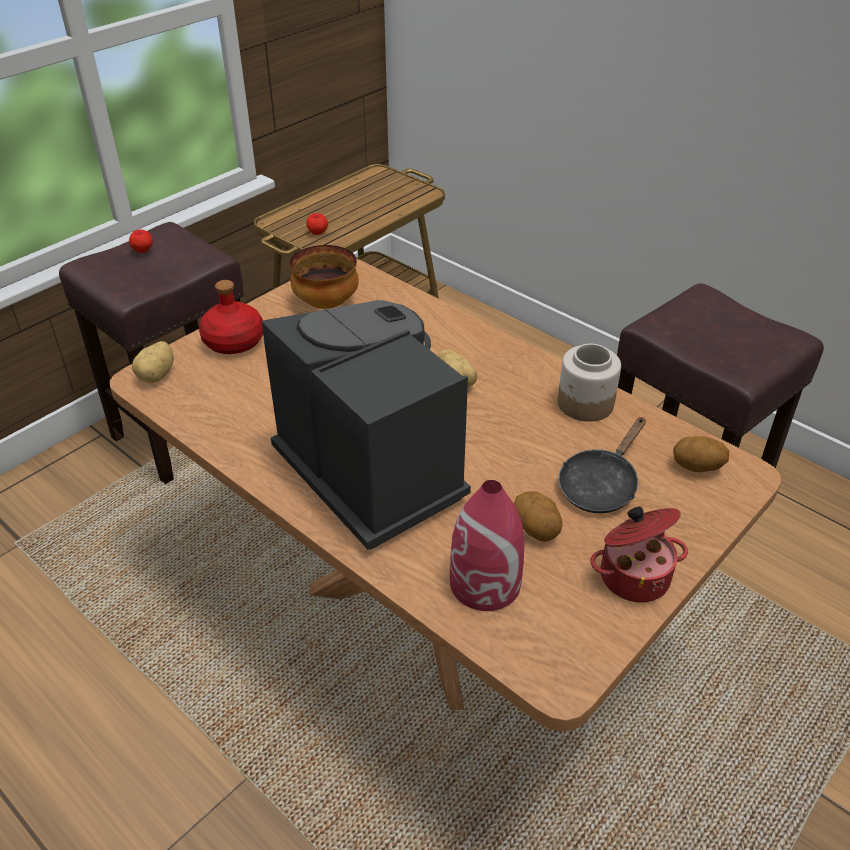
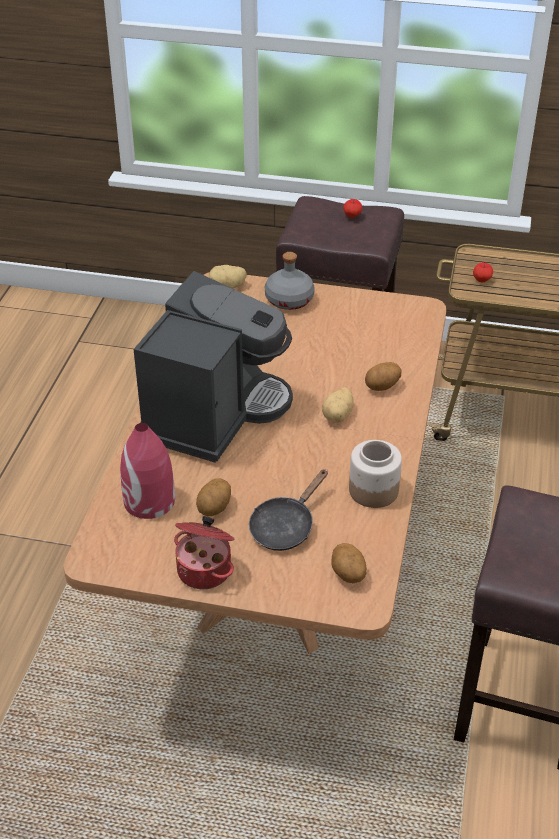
camera: 60 degrees right, 0 degrees up
red bottle [199,280,263,354] -> grey bottle [265,252,315,310]
bowl [289,245,359,309] -> none
black frying pan [559,417,646,513] -> black frying pan turned 60 degrees counterclockwise [249,469,328,551]
none -> potato [365,362,401,391]

